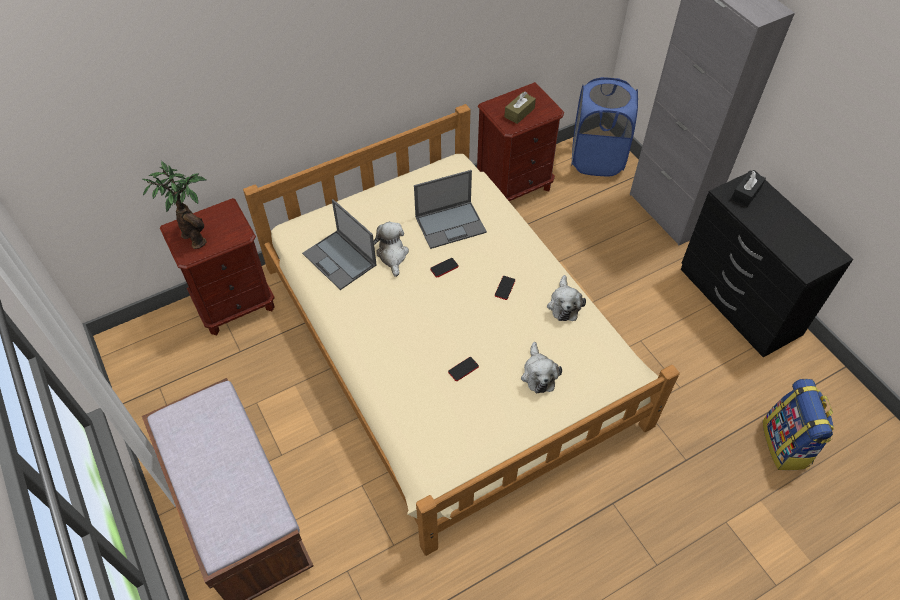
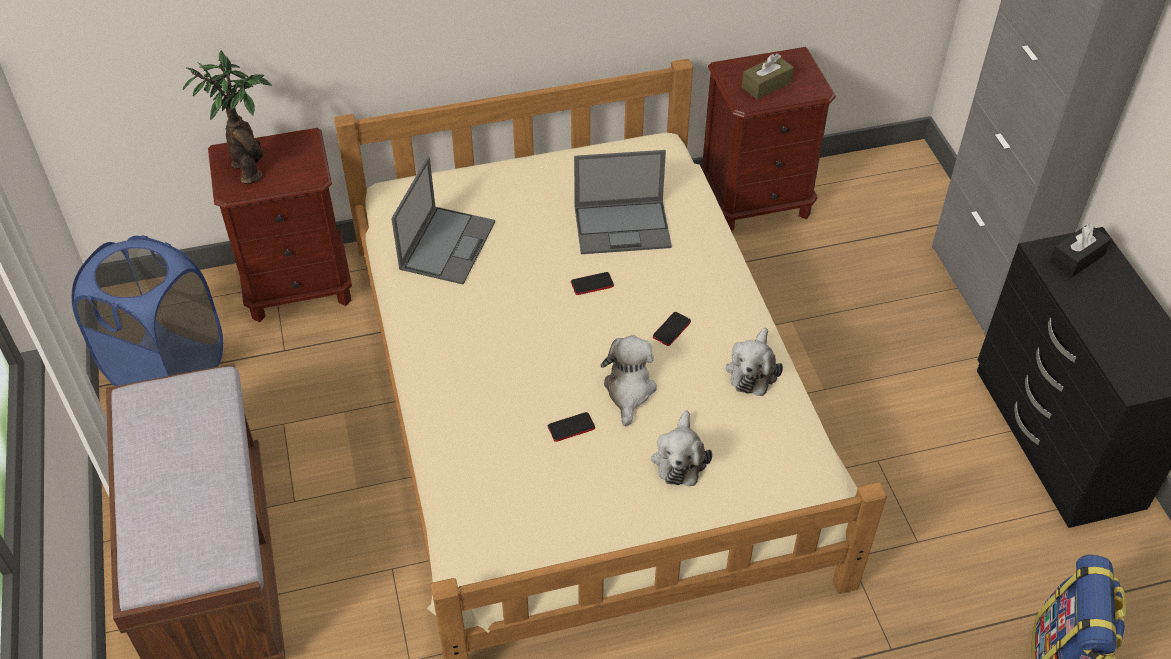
camera: 15 degrees right, 5 degrees down
laptop [302,199,377,290] -> laptop turned 135 degrees counterclockwise [391,157,495,285]
plush toy [374,222,409,277] -> plush toy moved to [601,335,657,426]
blue laundry basket [571,77,638,176] -> blue laundry basket moved to [72,235,223,386]

